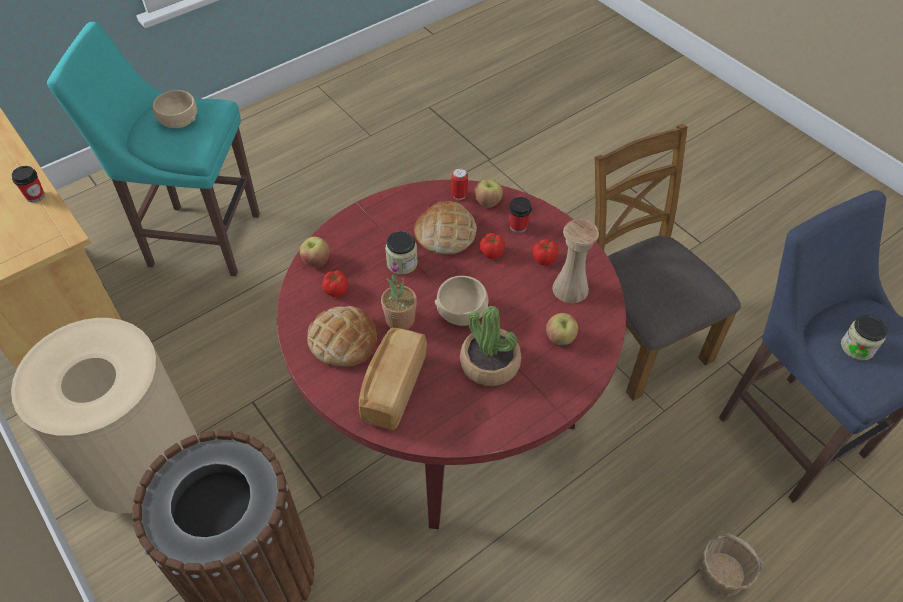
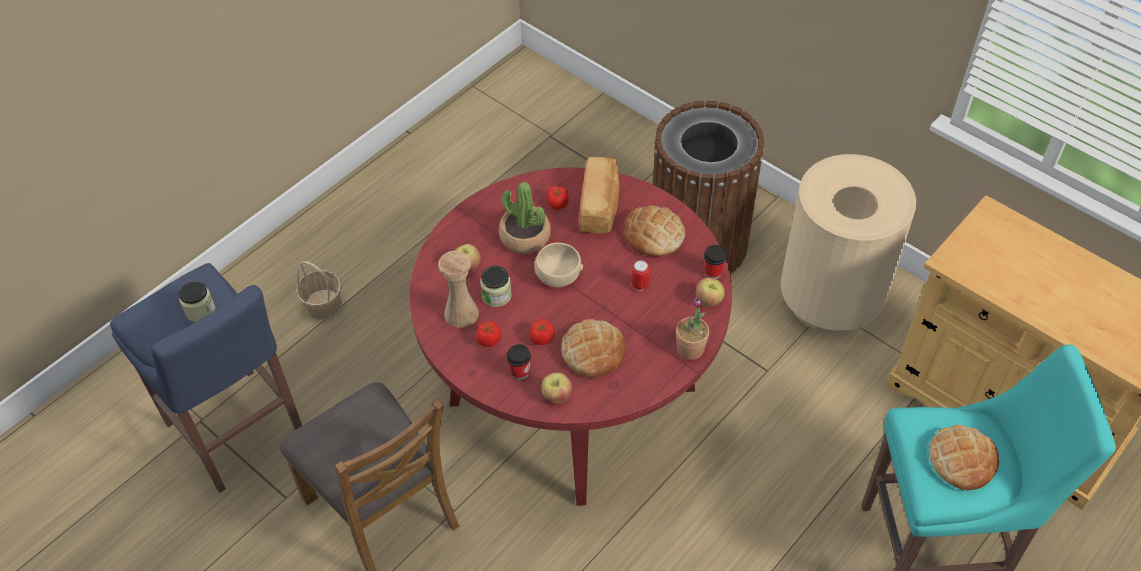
camera: 170 degrees right, 0 degrees up
cup [12,166,45,203] -> cup moved to [704,245,727,279]
beige bowl [153,90,197,128] -> bread [929,425,999,490]
tomato [322,270,348,297] -> tomato moved to [547,186,569,210]
potted plant [381,261,417,330] -> potted plant moved to [676,297,709,360]
jar [385,231,418,275] -> jar moved to [480,266,512,307]
can [451,168,468,200] -> can moved to [632,260,650,291]

